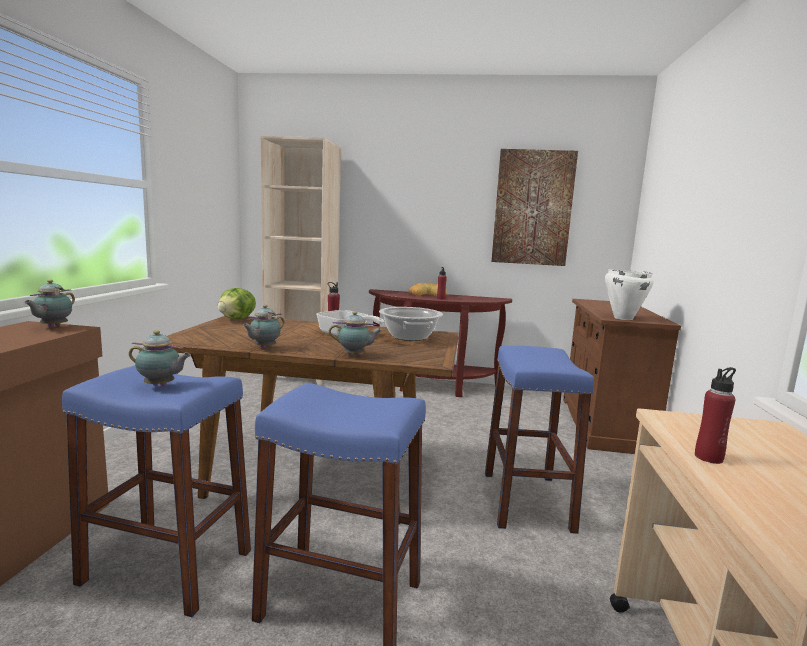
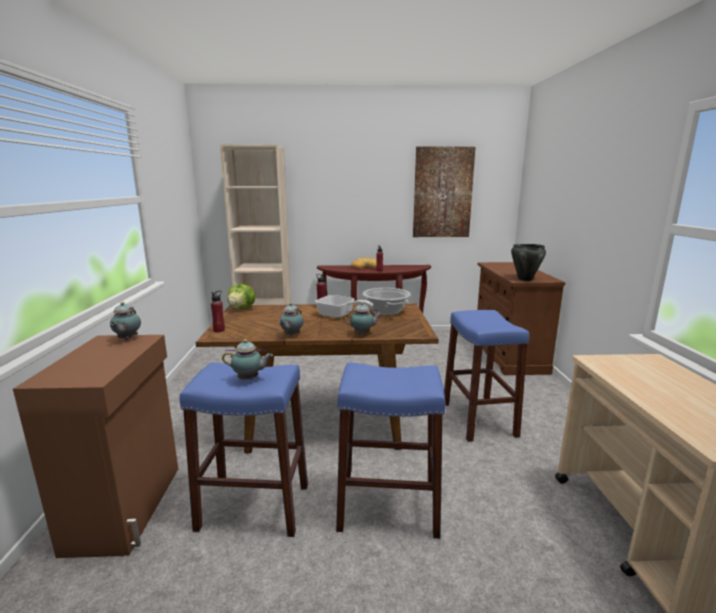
camera: 10 degrees left, 5 degrees up
white cooking pot [605,269,654,320] -> black cooking pot [511,244,546,281]
red bottle [695,367,736,464] -> red bottle moved to [211,291,225,333]

